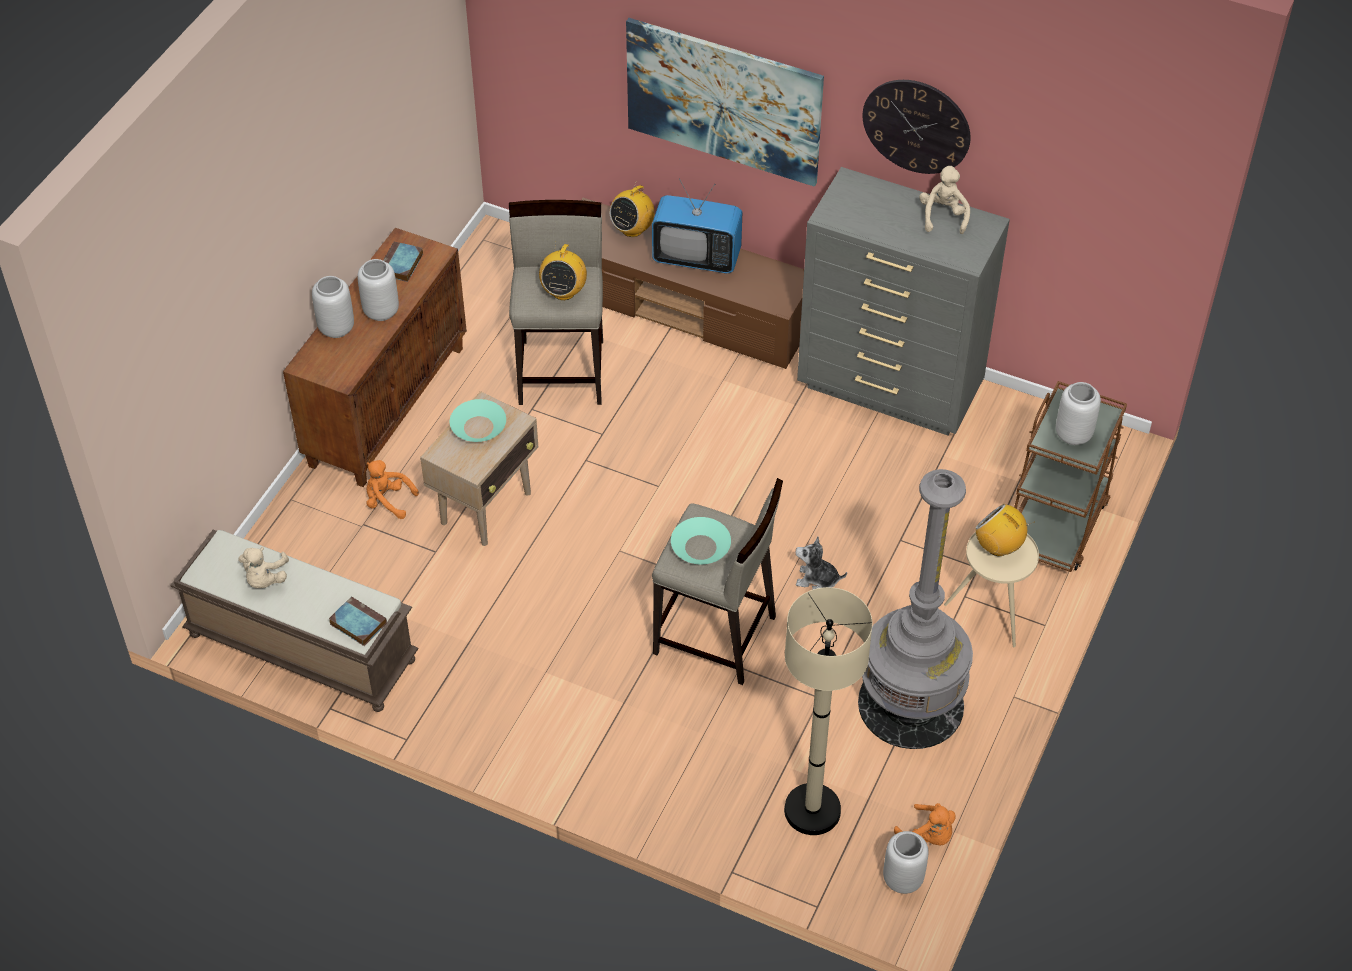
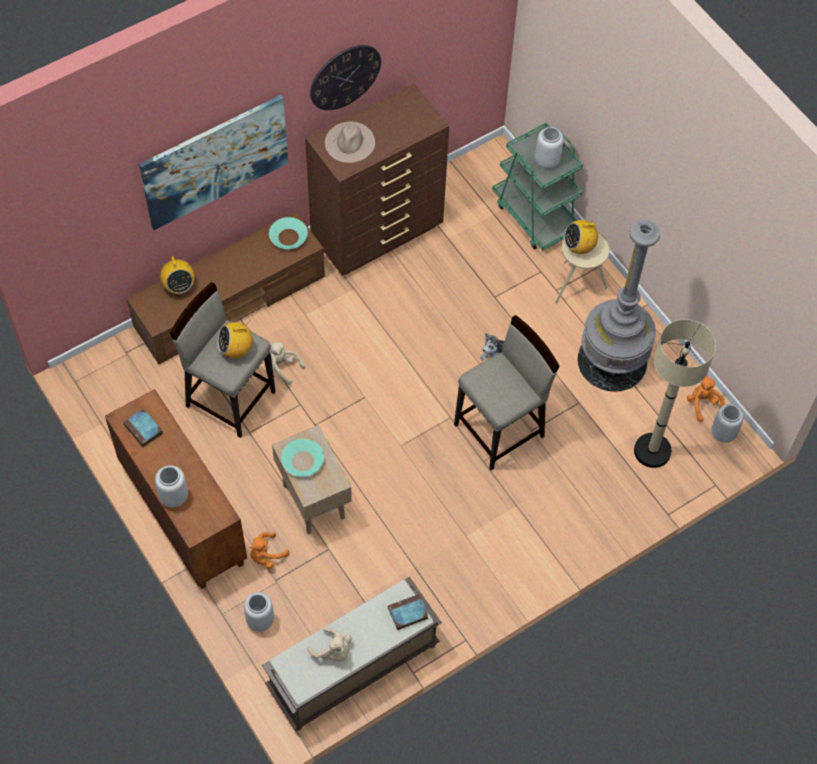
camera: 60 degrees left, 10 degrees up
grey vase [357,259,399,321] -> grey vase moved to [244,592,274,631]
radio [539,241,587,300] -> radio turned 120 degrees clockwise [217,320,253,358]
television [652,178,742,273] -> none
turquoise bowl [671,517,731,564] -> turquoise bowl moved to [269,217,308,249]
grey dresser [797,167,1010,435] -> brown dresser [305,84,449,276]
orange plush toy [894,803,956,846] -> orange plush toy turned 90 degrees counterclockwise [687,375,725,422]
beige plush toy [919,166,970,234] -> beige plush toy moved to [271,342,305,385]
brown cart [1014,381,1127,572] -> green cart [492,122,583,250]
none -> beige hat [325,122,375,163]

